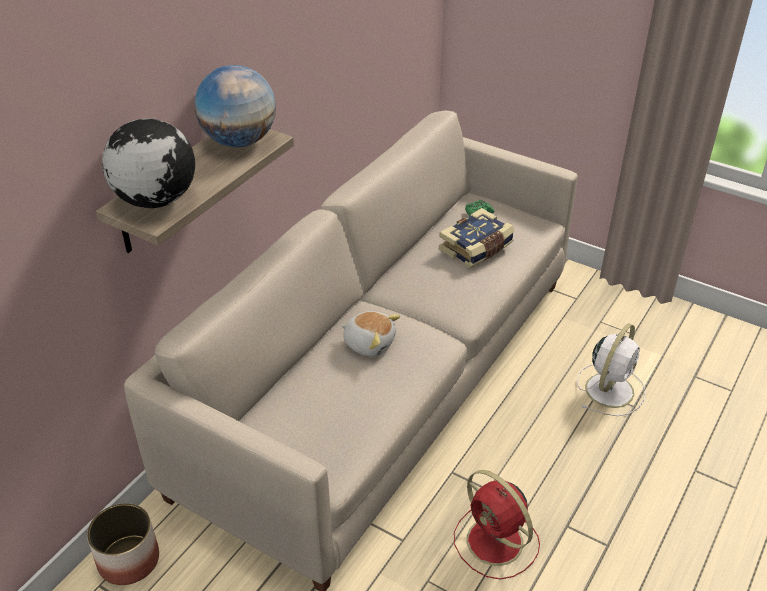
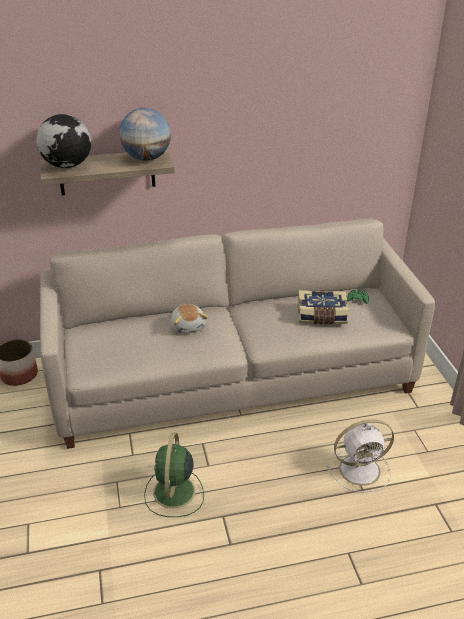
camera: 45 degrees right, 5 degrees down
red fan [454,470,540,580] -> green fan [144,433,204,517]

